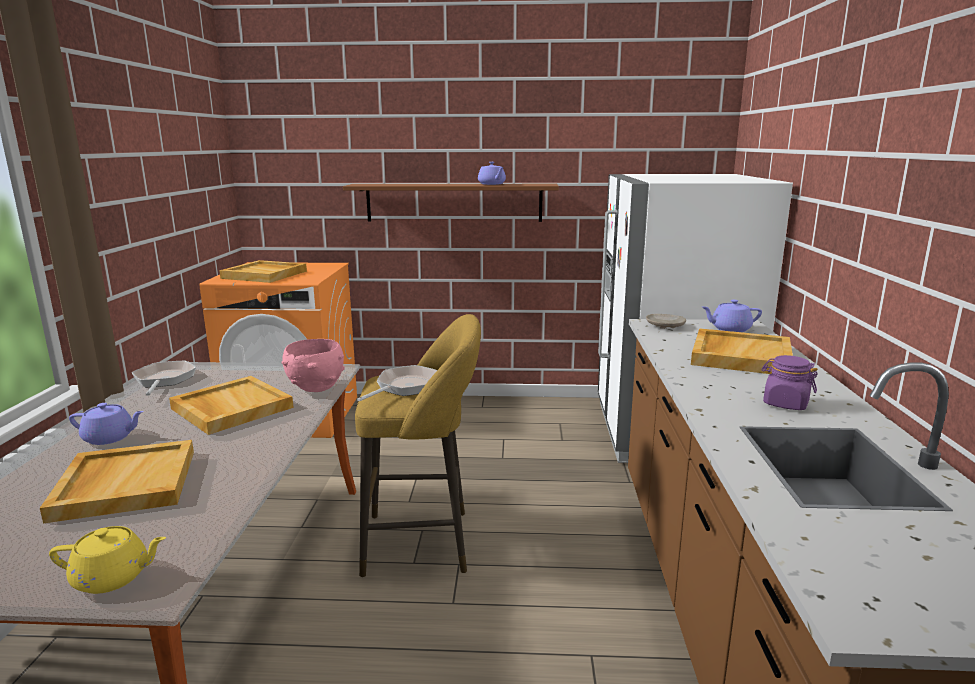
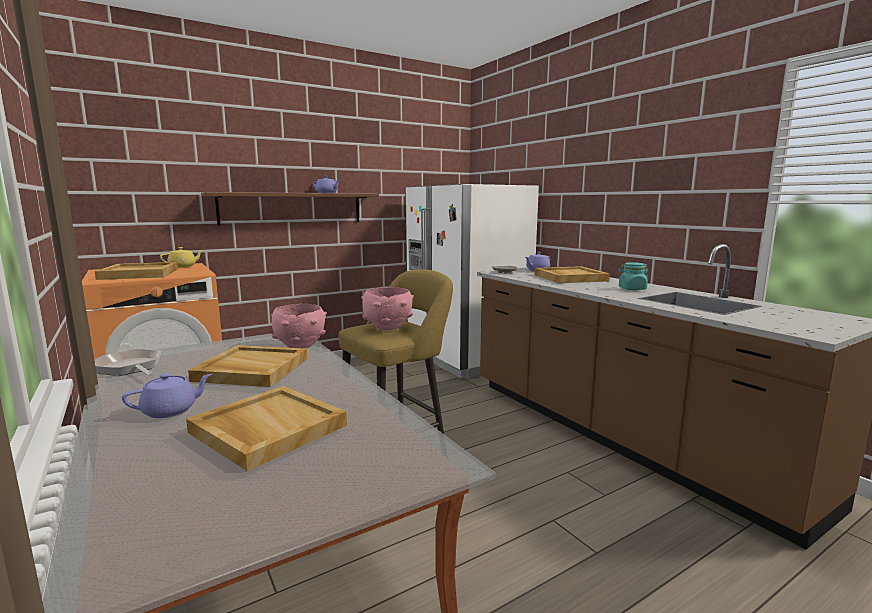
camera: 35 degrees left, 5 degrees down
yellow teapot [49,526,166,594] -> yellow teapot moved to [160,247,203,268]
frying pan [357,365,437,401] -> pink bowl [361,287,414,330]
purple jar [762,355,818,410] -> turquoise jar [619,262,648,290]

